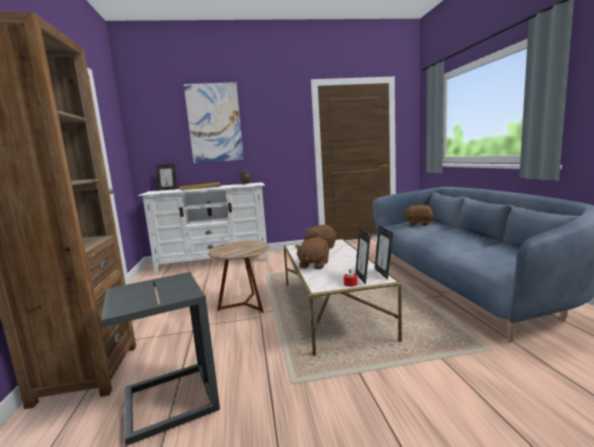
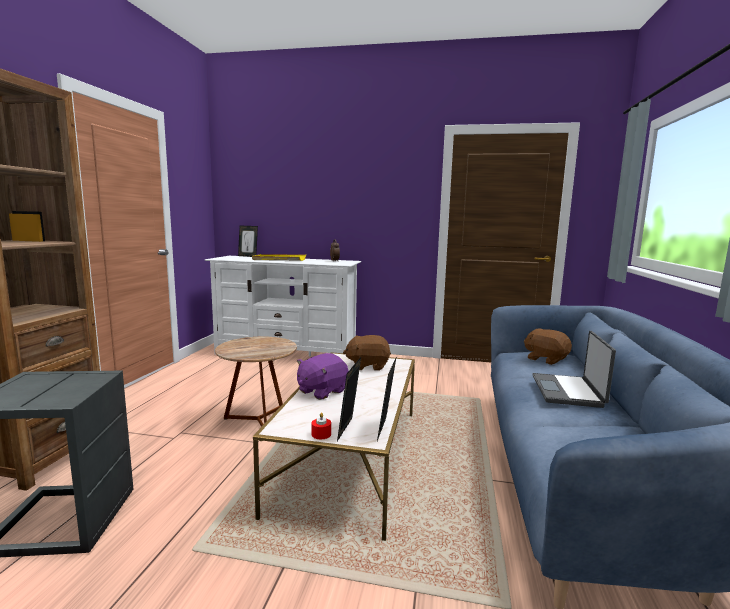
camera: 20 degrees right, 0 degrees up
picture [184,82,244,163] -> none
brown plush toy [295,237,329,269] -> purple plush toy [297,353,348,400]
none -> laptop [532,331,616,408]

